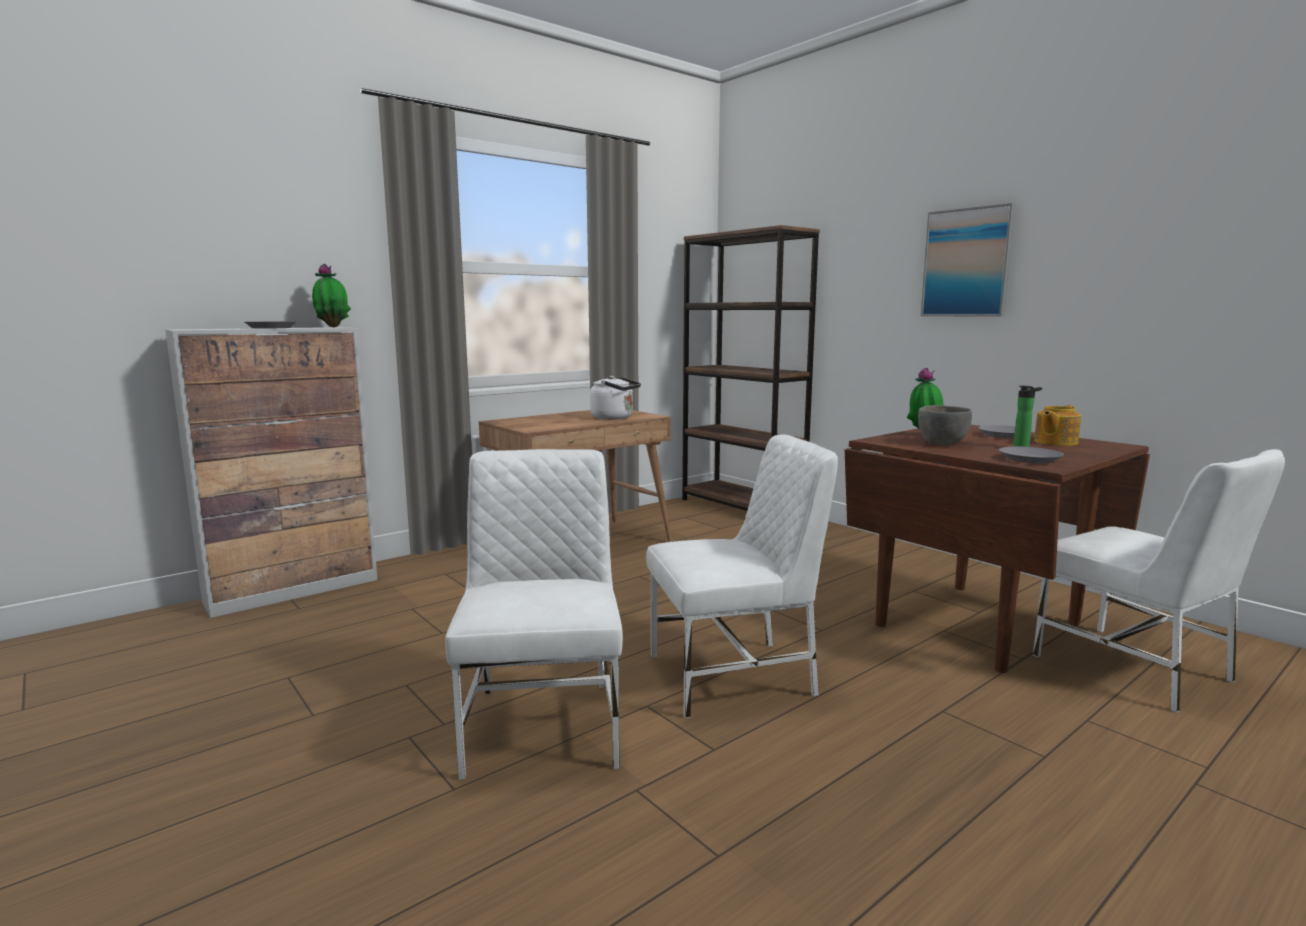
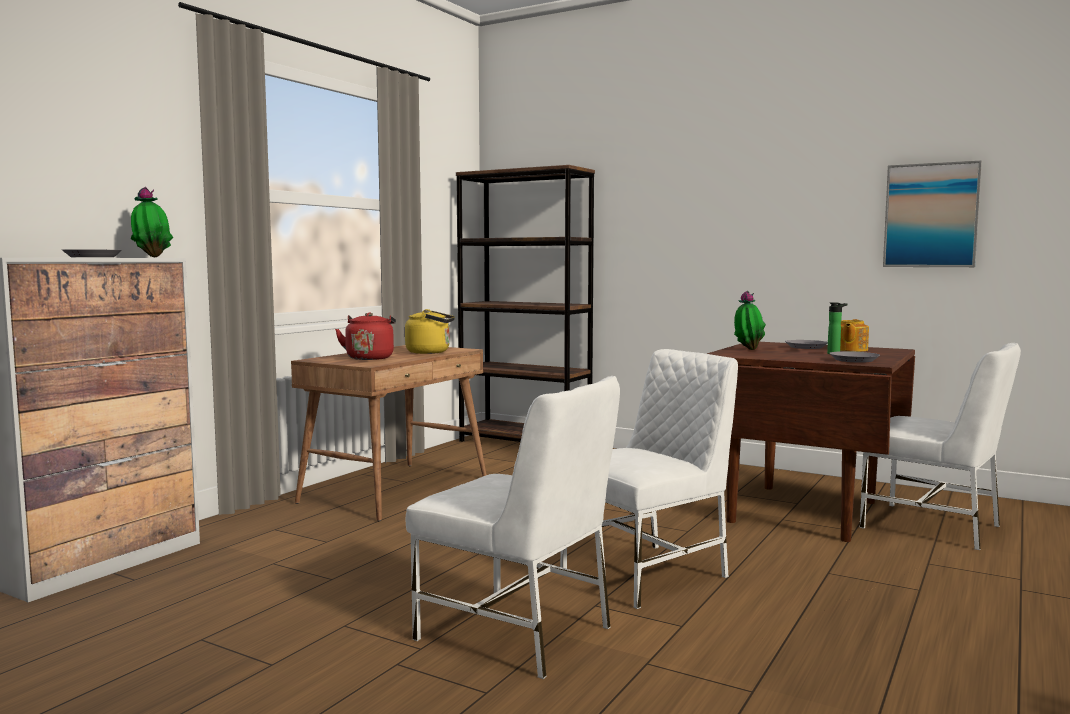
camera: 20 degrees left, 5 degrees down
white chair [445,449,623,780] -> white chair turned 150 degrees clockwise [405,376,620,679]
white kettle [590,376,641,420] -> yellow kettle [405,309,455,354]
grey bowl [918,405,972,445] -> none
picture [921,203,1015,317] -> picture moved to [883,161,982,267]
none -> red kettle [335,312,396,360]

